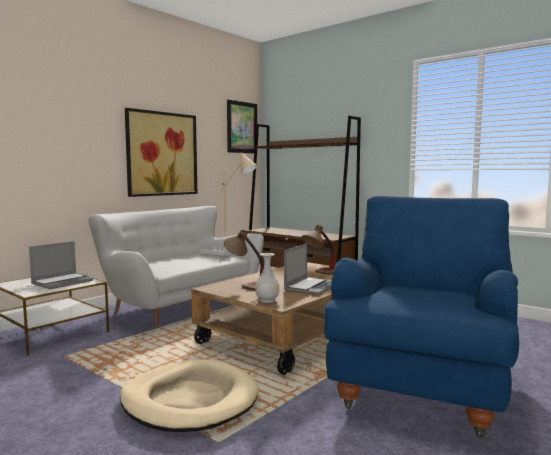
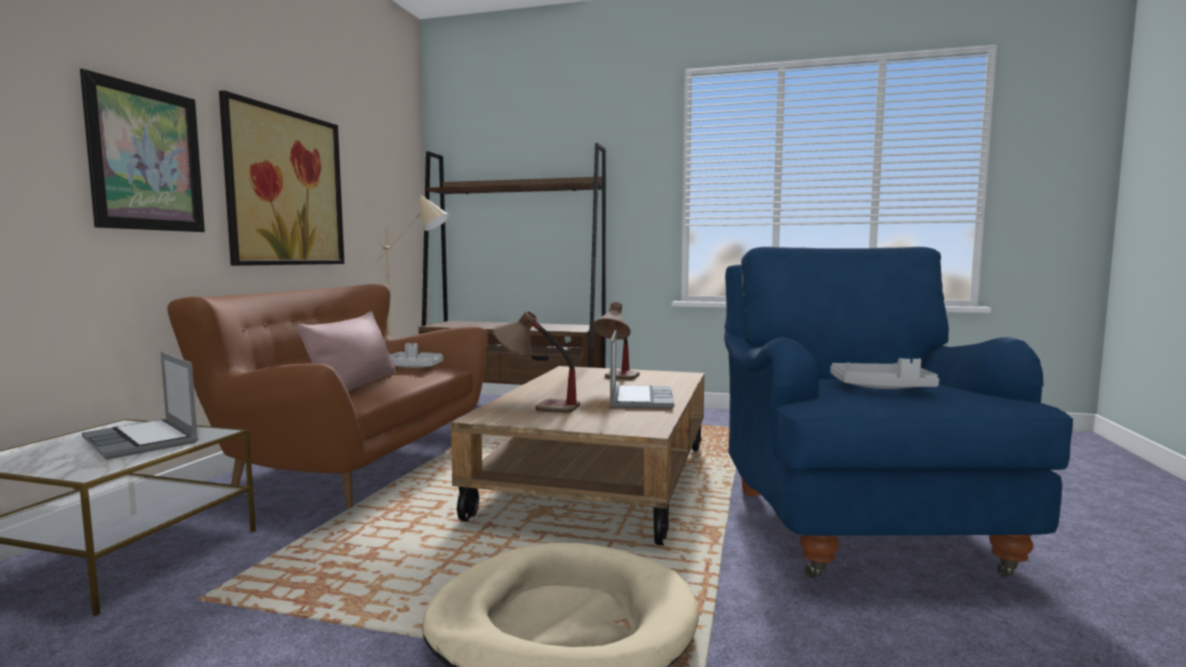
camera: 25 degrees left, 0 degrees up
laptop [29,241,94,289] -> laptop turned 120 degrees clockwise [82,352,198,459]
white sofa [88,206,264,329] -> brown sofa [167,284,488,509]
picture [227,99,257,153] -> picture moved to [80,69,205,232]
white vase [255,253,279,303] -> none
none -> pink pillow [297,311,396,391]
none -> grey tray [830,358,939,389]

